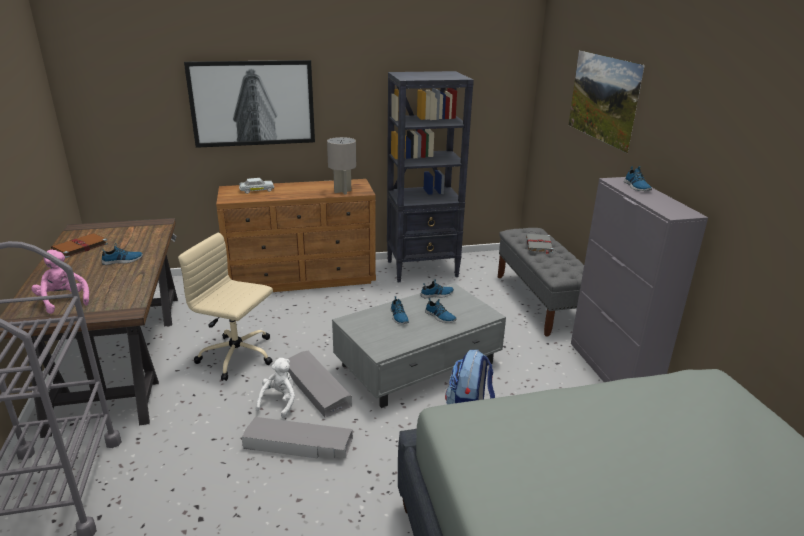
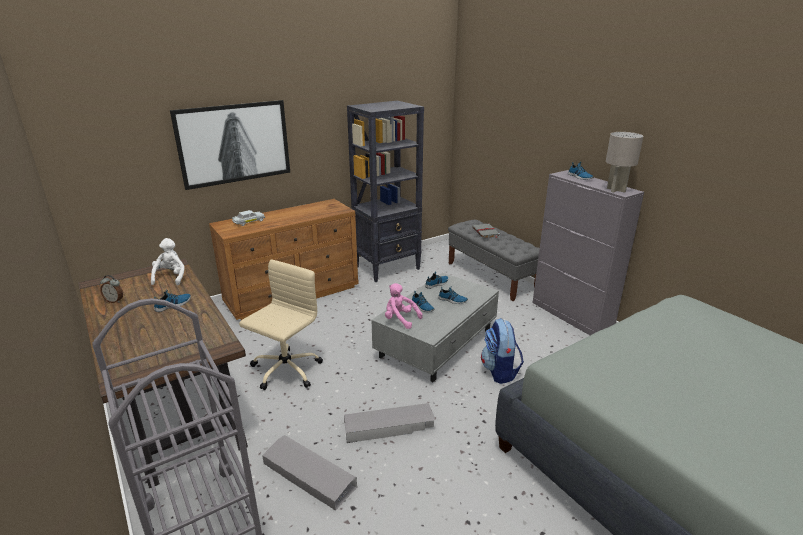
camera: 20 degrees left, 0 degrees up
pink plush toy [32,250,89,314] -> pink plush toy moved to [385,283,423,329]
brown book [51,233,108,258] -> alarm clock [100,275,123,303]
beige office chair [178,232,273,381] -> beige office chair turned 120 degrees clockwise [239,260,323,390]
white plush toy [256,358,295,418] -> white plush toy moved to [151,238,185,285]
grey storage box [287,351,352,418] -> grey storage box moved to [262,435,357,511]
grey table lamp [327,137,356,195] -> grey table lamp moved to [606,132,643,193]
picture [569,50,645,153] -> none

